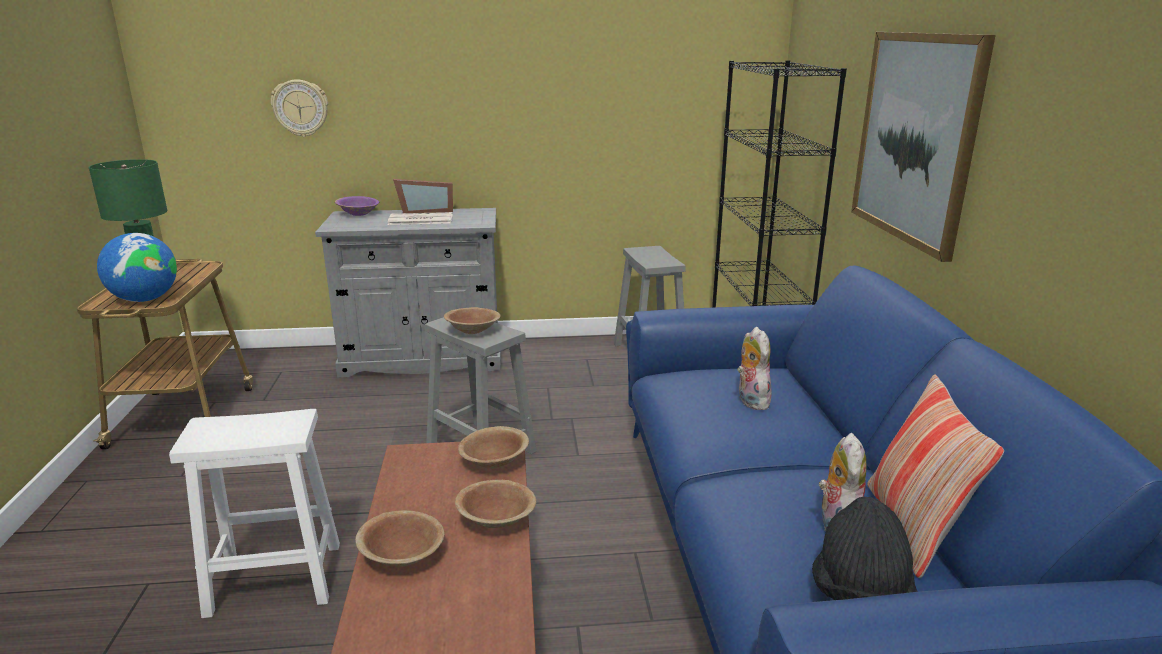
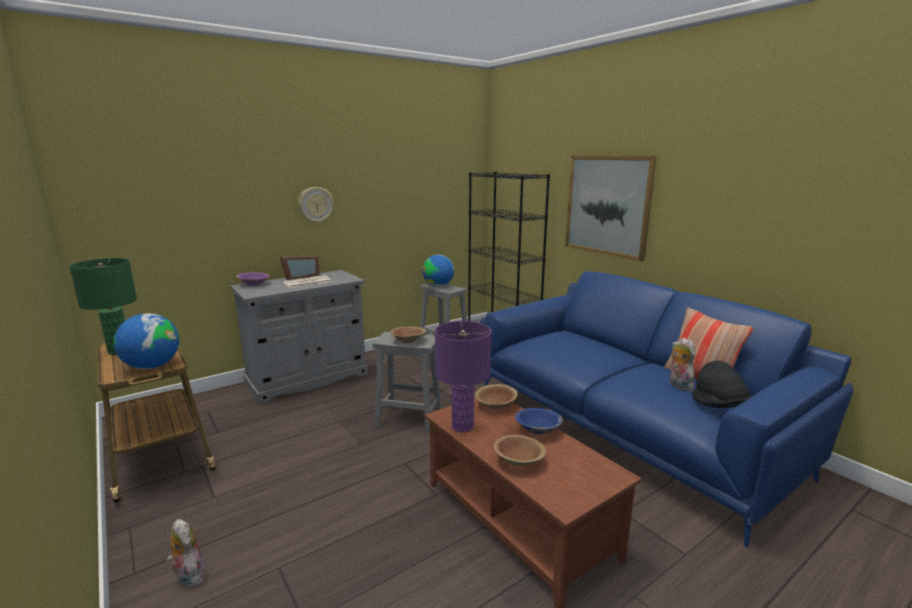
camera: 30 degrees left, 5 degrees down
white stool [169,409,340,618] -> none
wall clock [271,79,328,137] -> wall clock moved to [298,187,334,224]
brown bowl [455,480,536,528] -> blue bowl [515,408,563,434]
plush toy [737,327,772,410] -> plush toy moved to [167,519,206,588]
none -> globe [422,255,454,286]
none -> purple table lamp [435,321,491,432]

